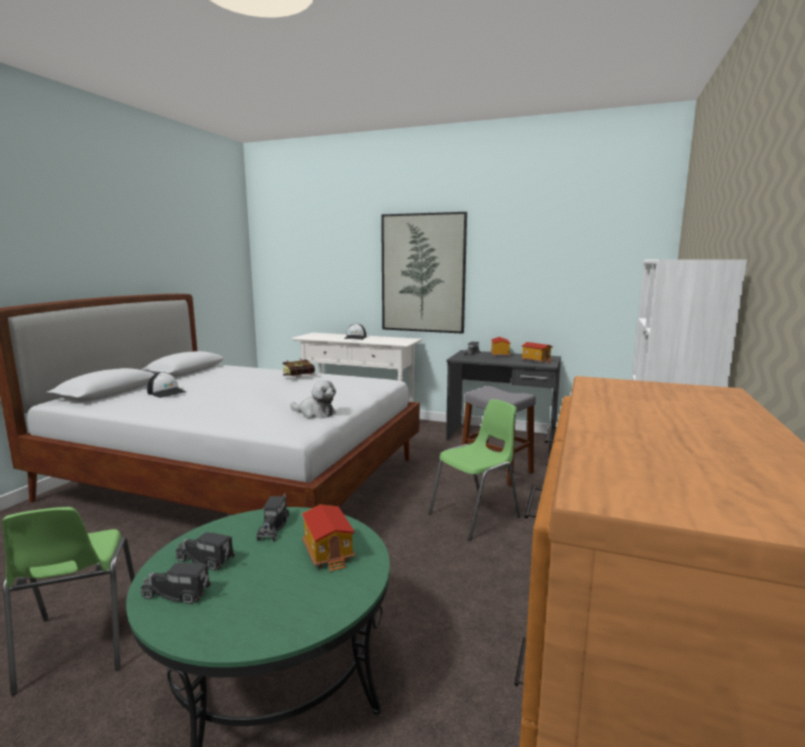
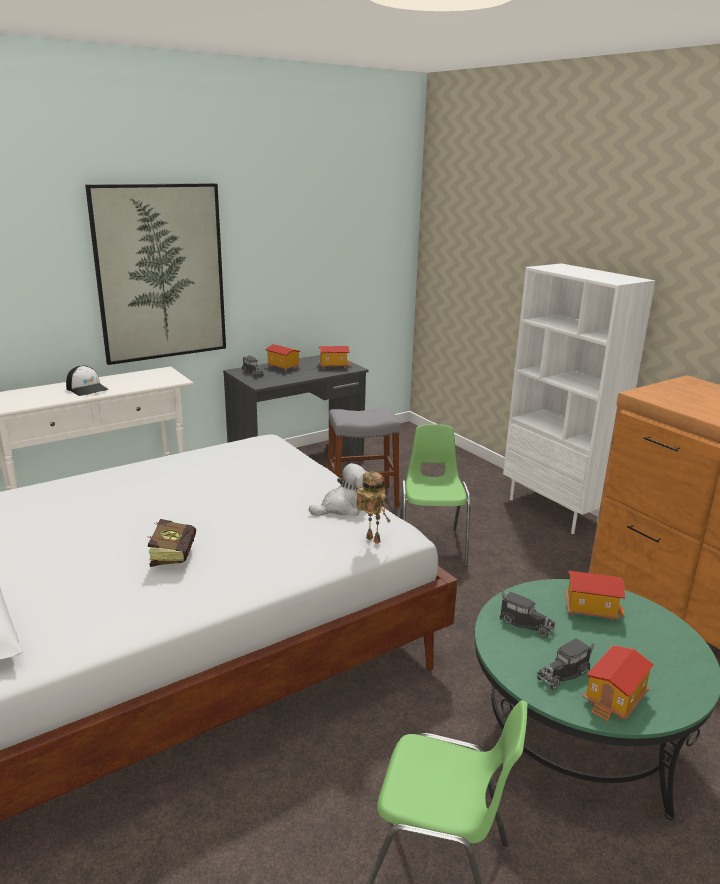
camera: 55 degrees left, 10 degrees up
toy truck [141,562,211,604] -> toy house [583,645,654,722]
cap [147,372,186,398] -> none
book [283,359,315,377] -> book moved to [147,519,196,567]
none -> toy robot [356,472,390,544]

